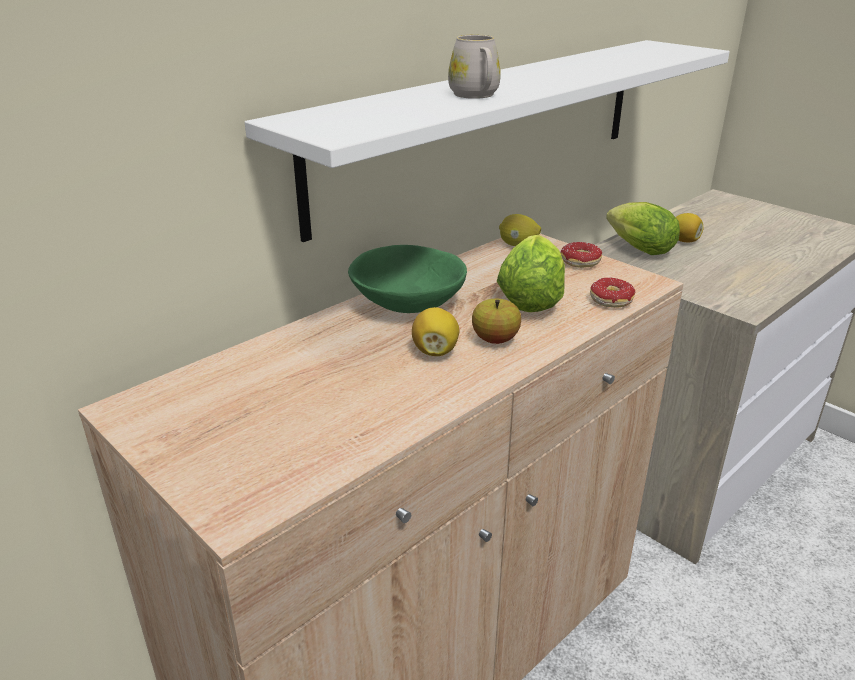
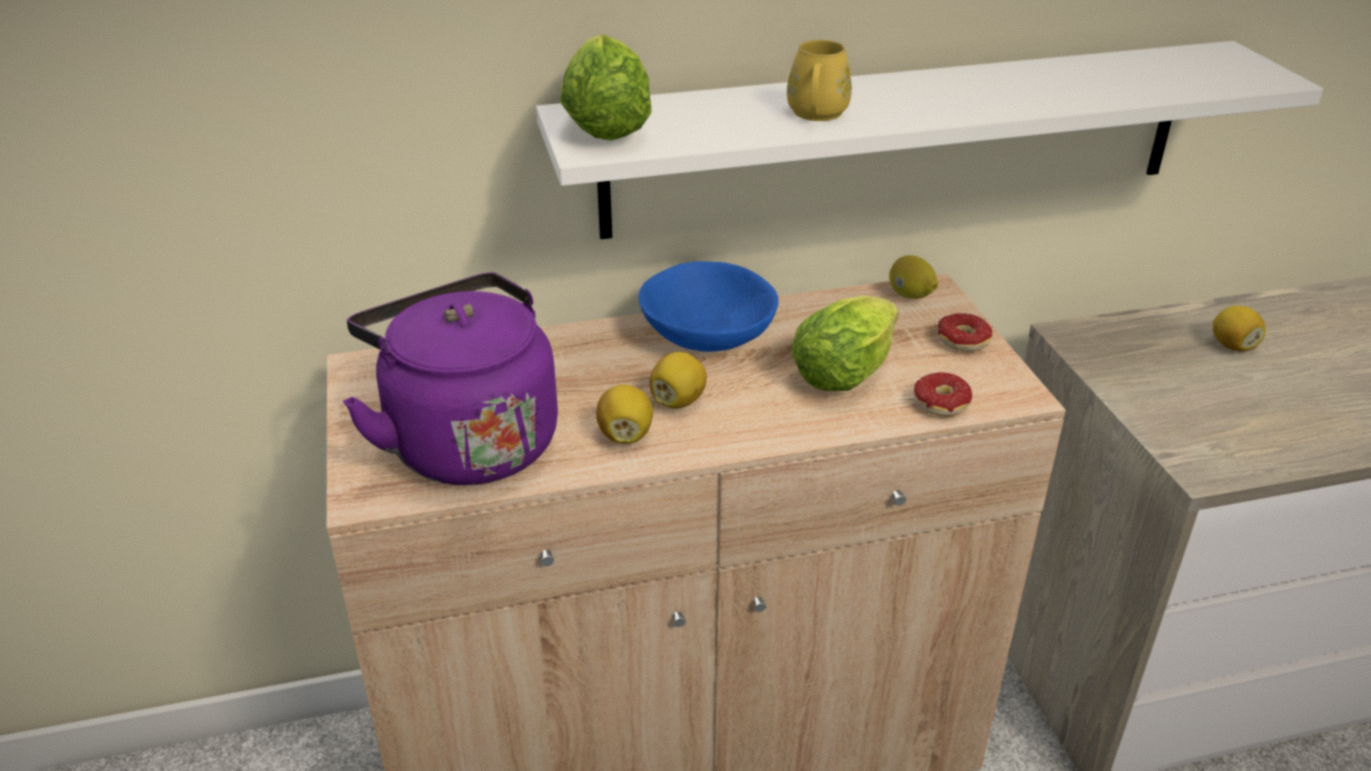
camera: 30 degrees right, 5 degrees up
green bowl [348,245,467,313] -> blue bowl [638,261,779,352]
white mug [448,35,501,99] -> yellow mug [787,40,852,121]
apple [472,299,521,344] -> none
lettuce [606,202,680,255] -> lettuce moved to [560,34,651,141]
none -> purple kettle [343,272,558,485]
none -> lemon [596,384,653,444]

